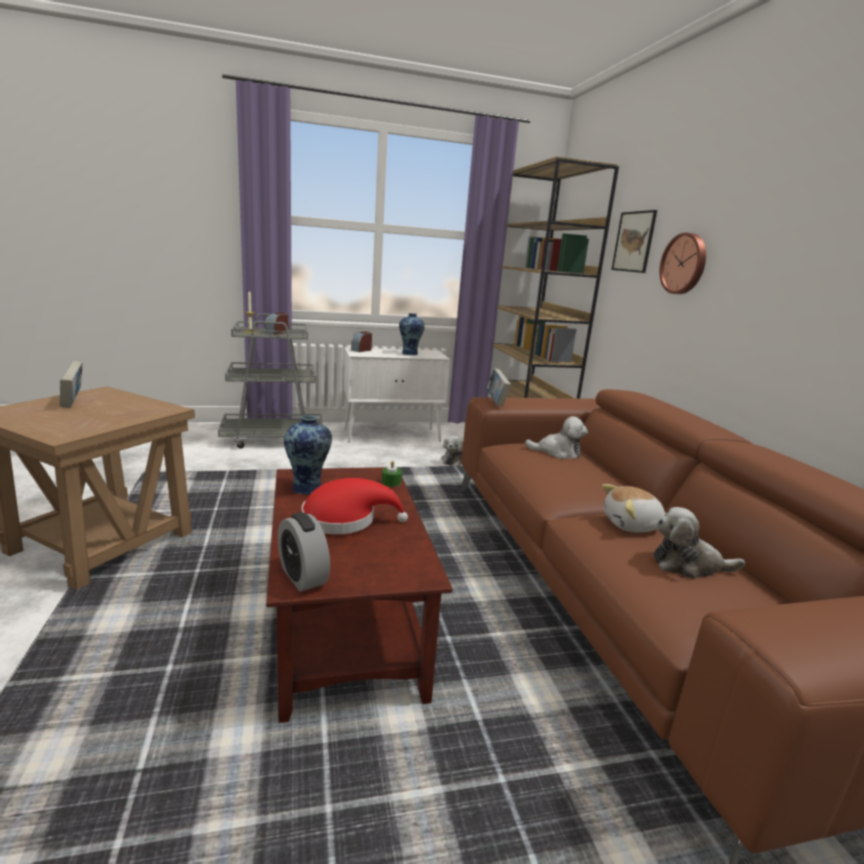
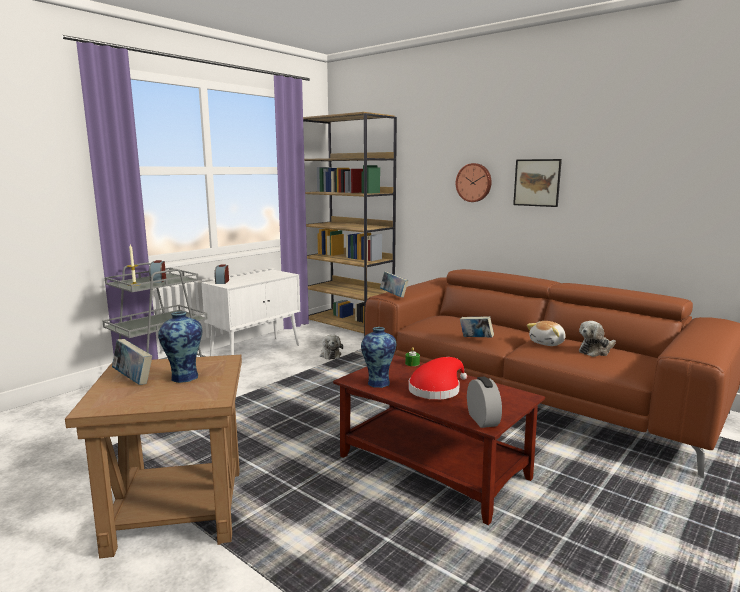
camera: 35 degrees left, 5 degrees down
alarm clock [278,512,330,592] -> alarm clock turned 120 degrees counterclockwise [467,377,502,428]
vase [399,313,425,355] -> vase moved to [158,311,202,383]
plush toy [525,416,588,459] -> none
picture [611,210,657,273] -> picture moved to [513,159,562,207]
none -> book [460,316,494,337]

